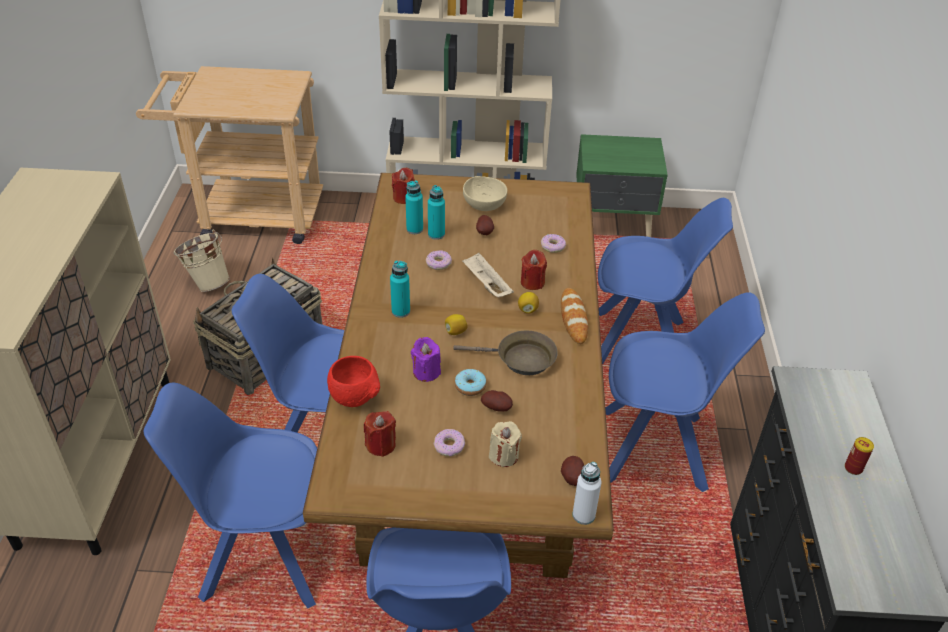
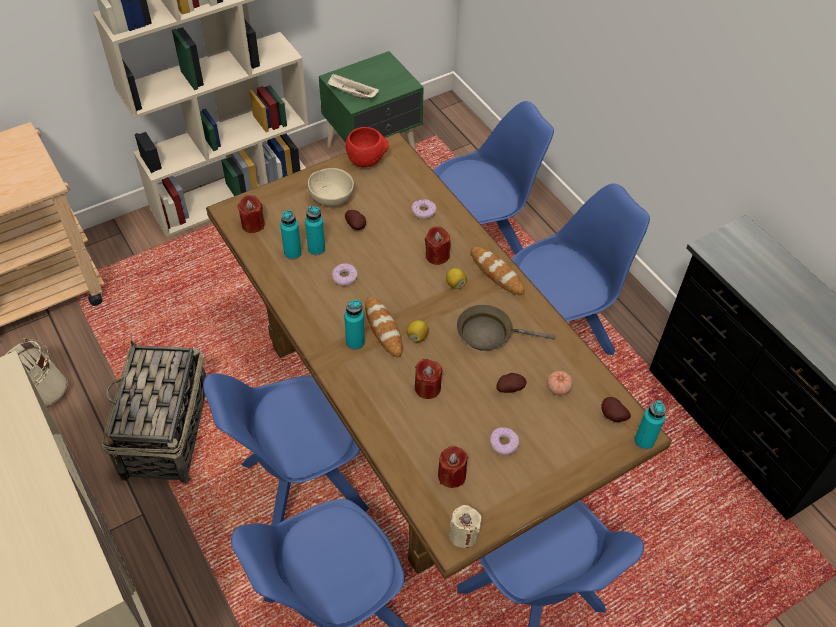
camera: 35 degrees left, 10 degrees up
red bowl [327,356,380,407] -> red bowl moved to [346,127,389,167]
purple candle [411,337,441,382] -> red candle [415,359,442,399]
brown frying pan [453,330,558,375] -> brown frying pan turned 150 degrees counterclockwise [457,305,555,351]
donut [455,369,486,396] -> none
beige tray [462,253,514,297] -> beige tray moved to [327,74,379,99]
beige candle [489,421,522,467] -> beige candle moved to [449,505,482,548]
white bottle [573,462,601,525] -> turquoise bottle [634,400,666,450]
can [845,437,874,475] -> none
none -> bread [365,297,403,357]
none -> tomato [547,371,573,395]

